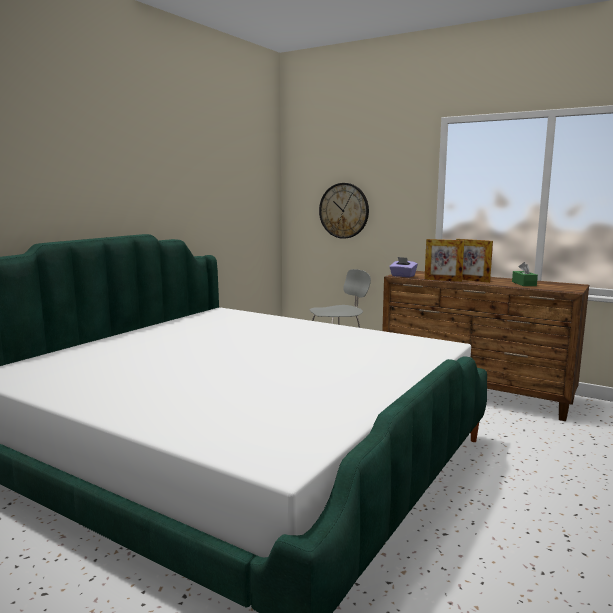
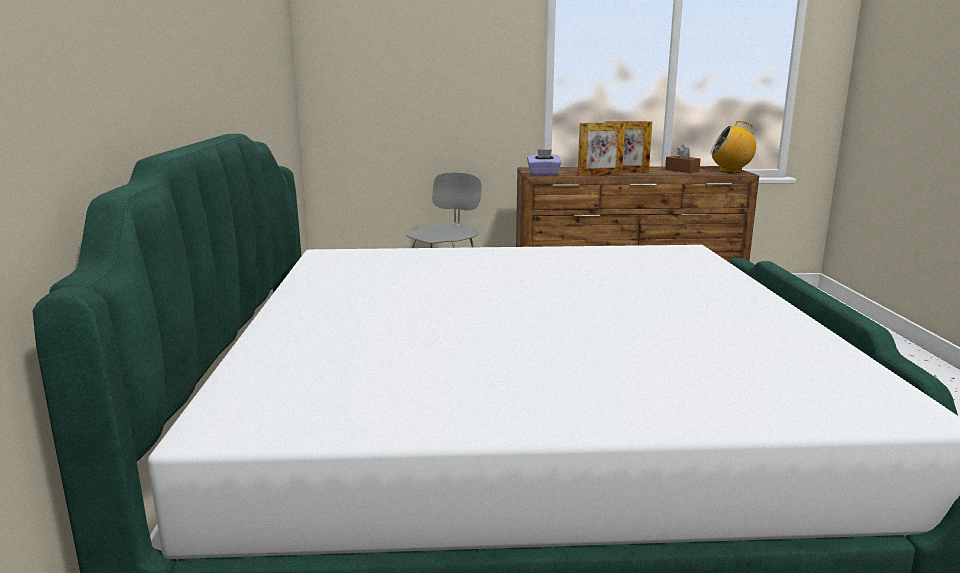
camera: 35 degrees left, 5 degrees up
wall clock [319,183,369,239] -> none
green tissue box [512,262,538,286] -> brown tissue box [665,145,701,173]
none -> radio [711,121,756,173]

